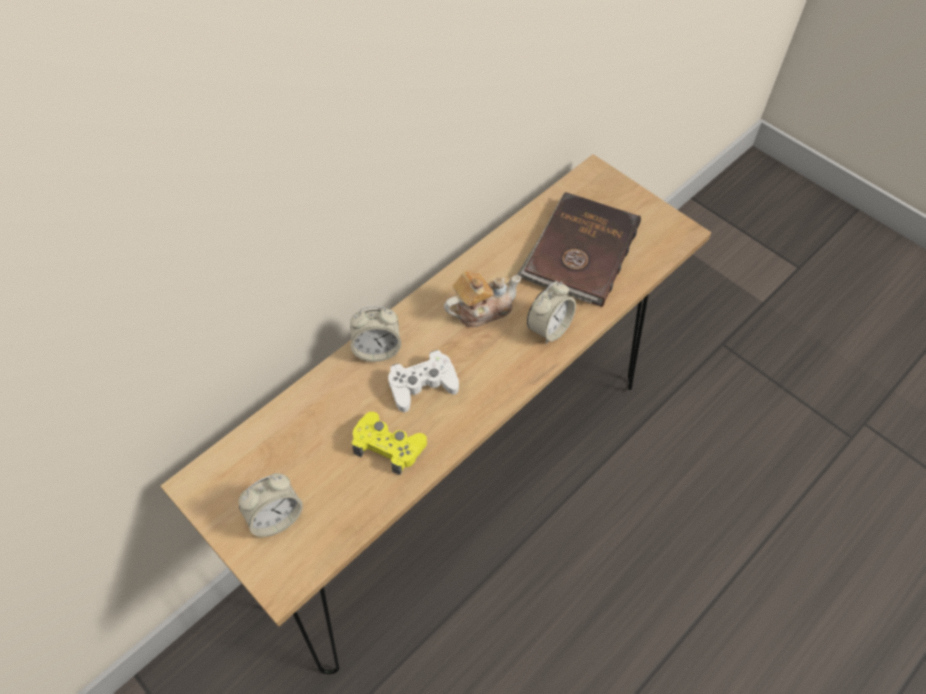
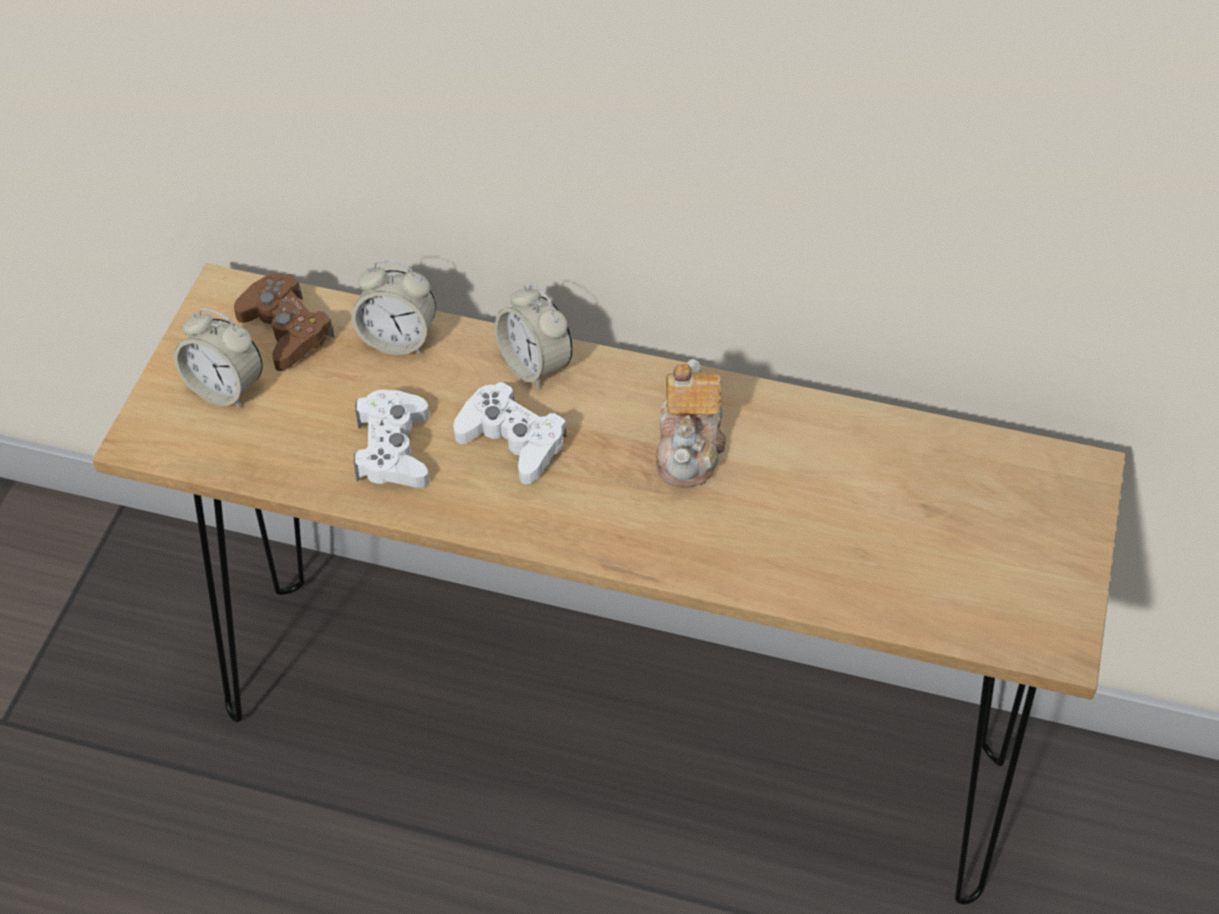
camera: 60 degrees right, 5 degrees down
yellow game controller [352,412,427,475] -> white game controller [354,390,429,488]
teapot [444,271,521,327] -> teapot turned 60 degrees clockwise [656,359,726,488]
brown book [517,192,641,307] -> none
alarm clock [527,281,576,344] -> alarm clock moved to [351,260,436,355]
none -> brown game controller [234,274,335,371]

